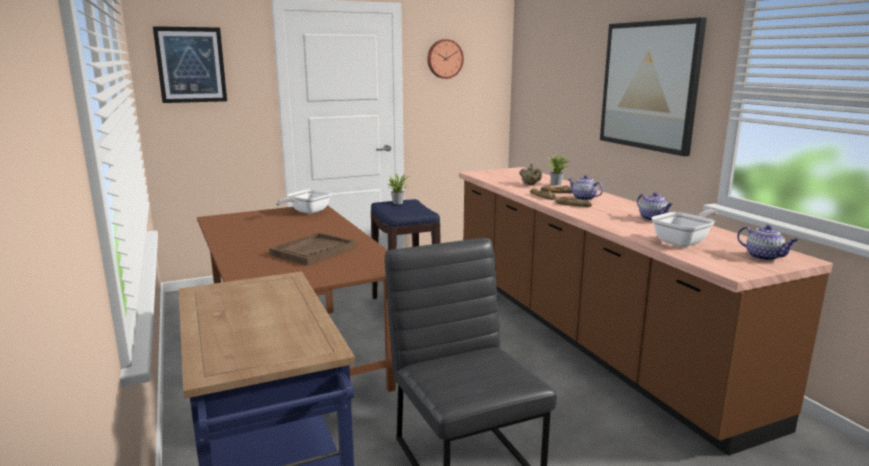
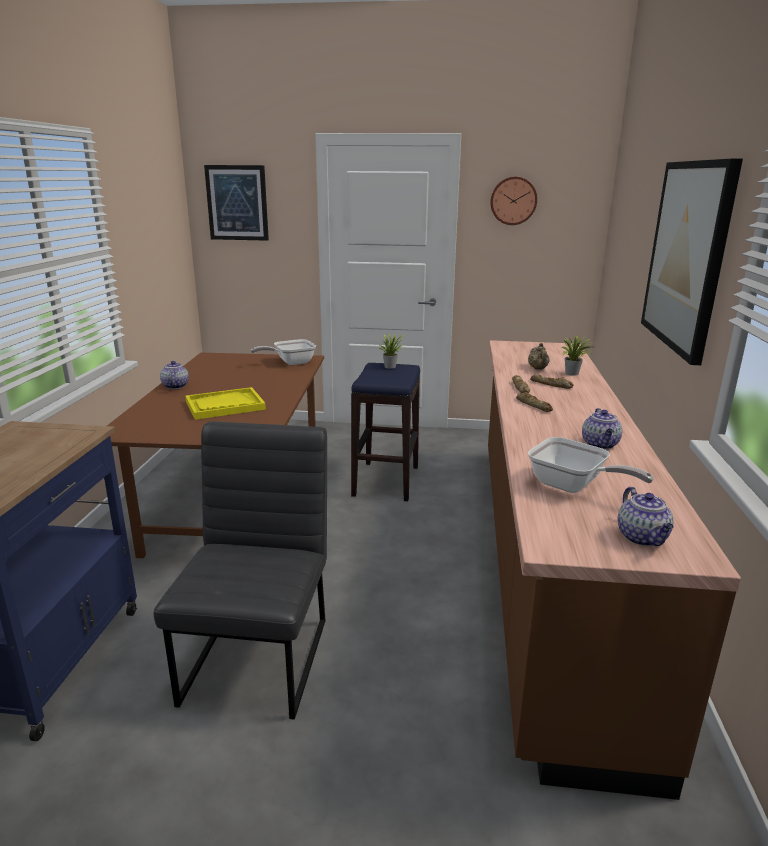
camera: 30 degrees right, 5 degrees up
brown tray [269,233,356,266] -> yellow tray [186,387,266,420]
teapot [568,175,603,201] -> teapot moved to [160,361,189,389]
frying pan [651,209,718,247] -> frying pan turned 45 degrees clockwise [528,437,654,493]

